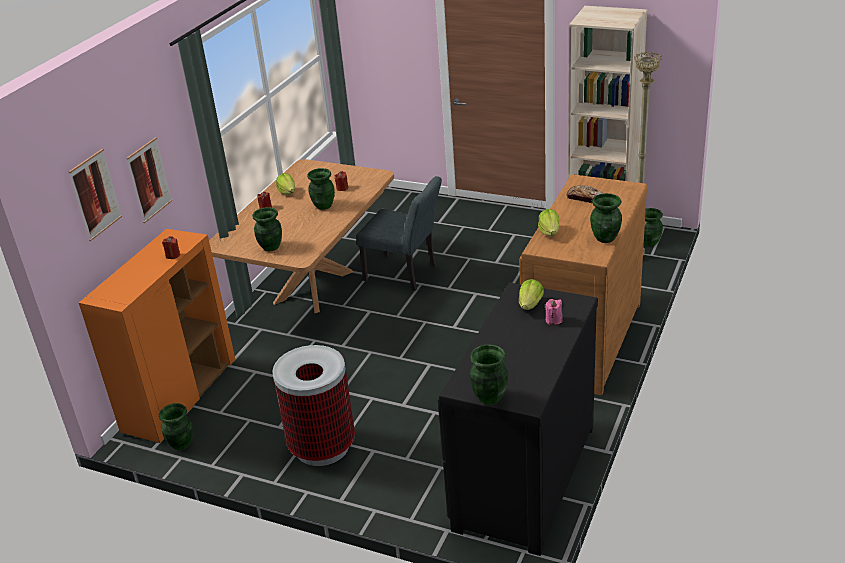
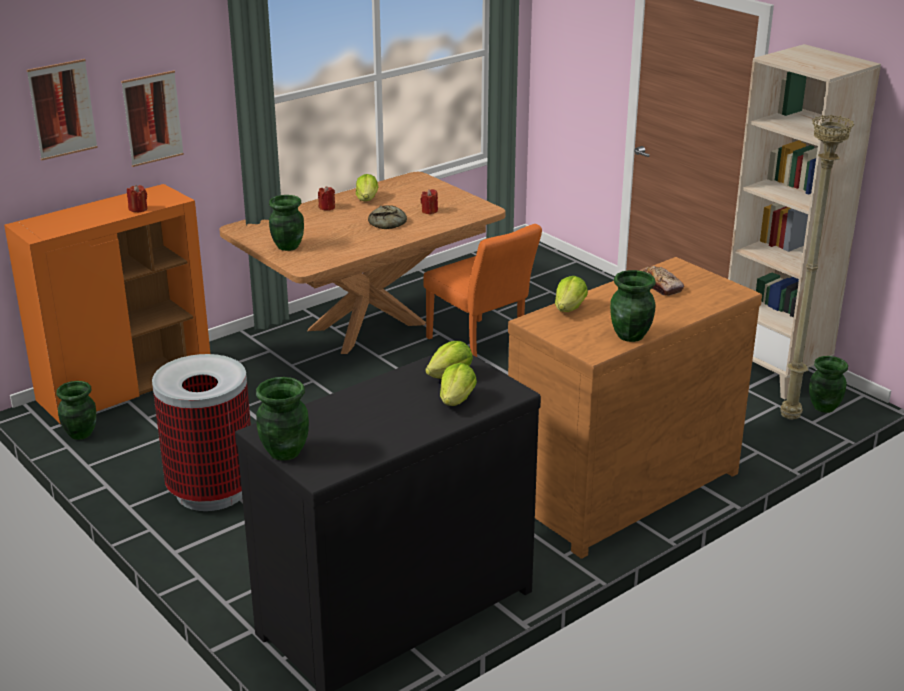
camera: 25 degrees right, 5 degrees down
green vase [307,168,335,210] -> bread [368,205,407,229]
grey chair [356,176,442,291] -> orange chair [423,224,542,357]
pink candle [545,299,562,325] -> lettuce [440,363,477,406]

